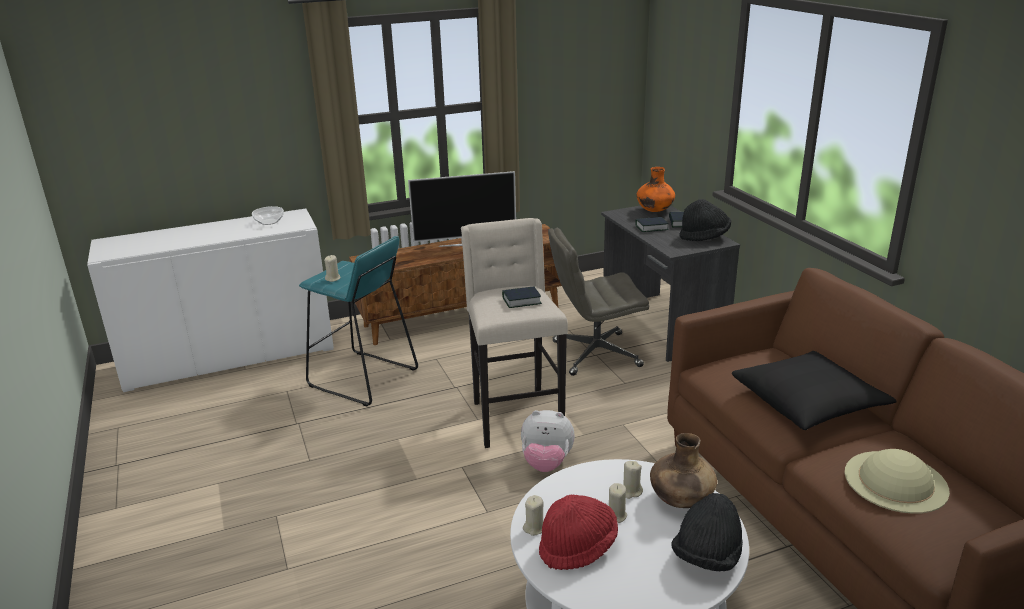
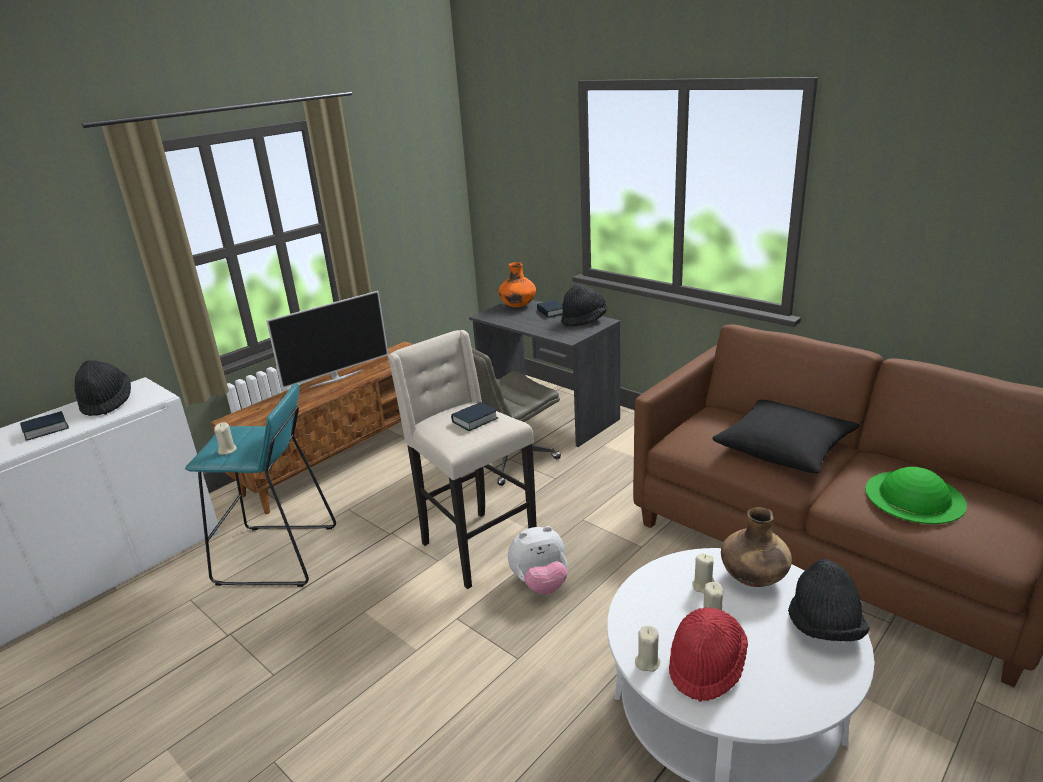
camera: 25 degrees left, 0 degrees up
bowl [252,206,284,225] -> black hat [75,360,131,416]
book [635,217,668,232] -> book moved to [20,411,69,441]
beige hat [844,449,950,514] -> green hat [865,467,967,524]

